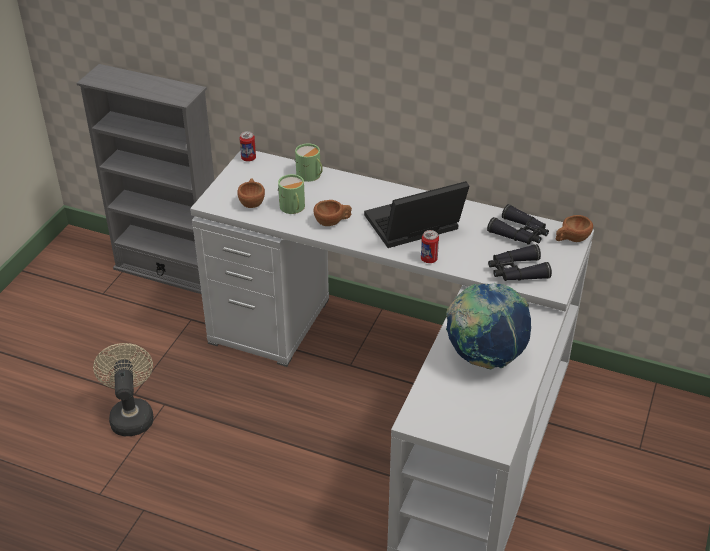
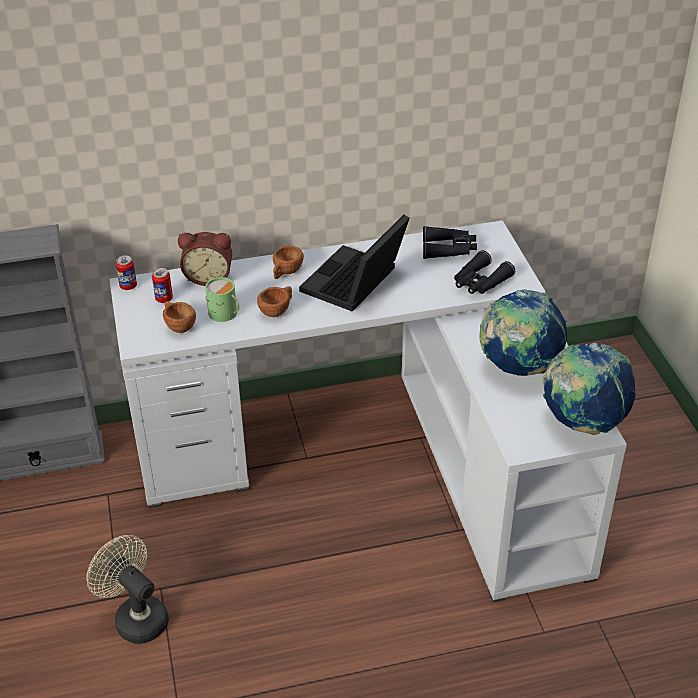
camera: 35 degrees left, 0 degrees up
green mug [295,143,323,182] -> alarm clock [178,232,232,286]
can [421,230,439,263] -> can moved to [152,268,173,303]
brown cup [556,215,593,242] -> brown cup moved to [273,246,304,279]
none -> globe [543,343,635,435]

